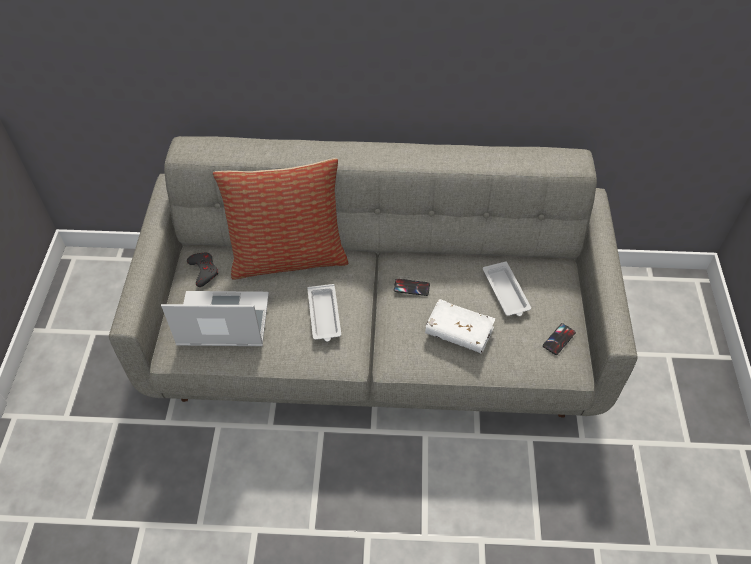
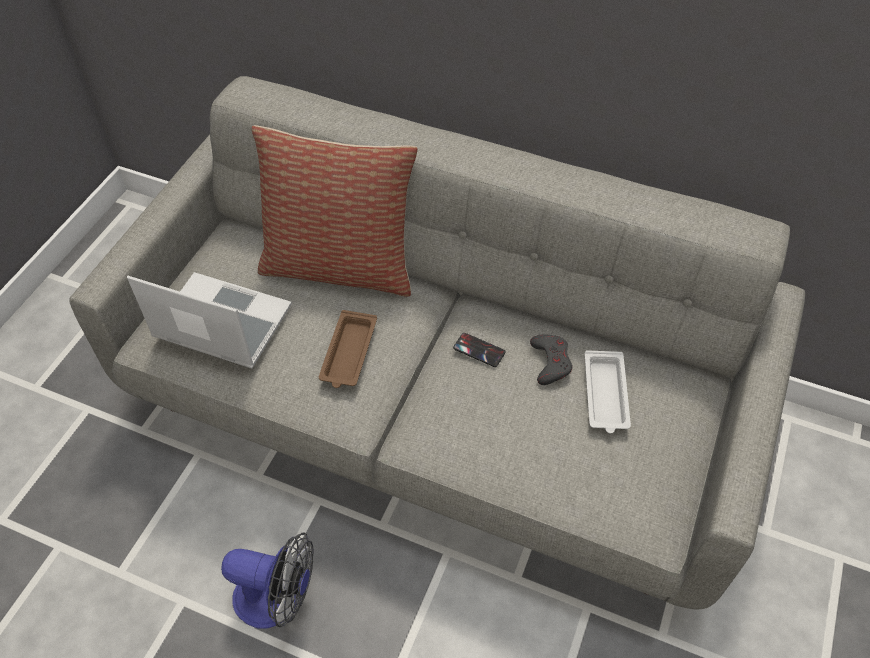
camera: 20 degrees right, 0 degrees up
grey game controller [187,253,218,287] -> grey game controller moved to [530,334,572,385]
white tray [307,284,341,342] -> brown tray [319,310,377,388]
white book [425,299,495,353] -> none
phone [543,323,576,355] -> none
none -> fan [221,532,314,629]

